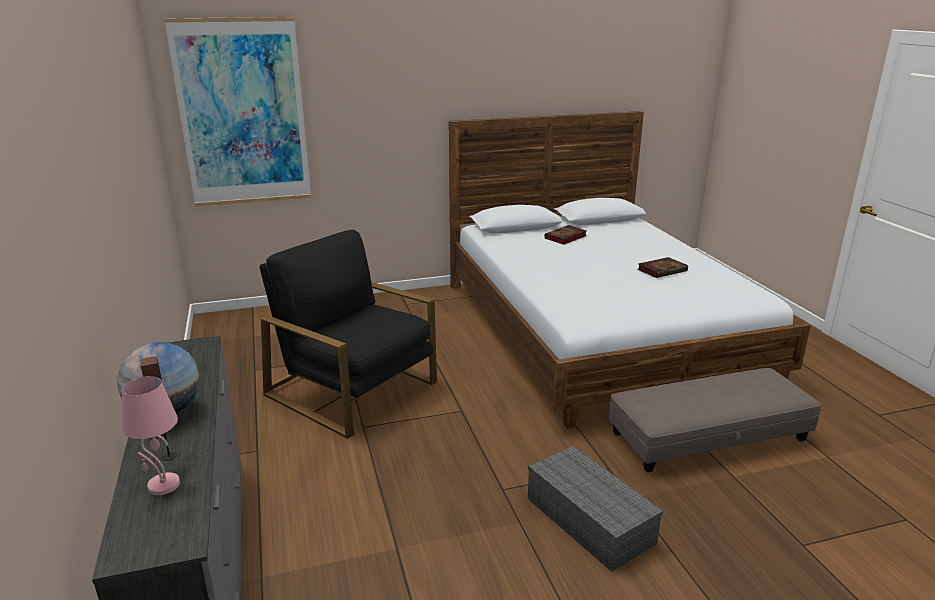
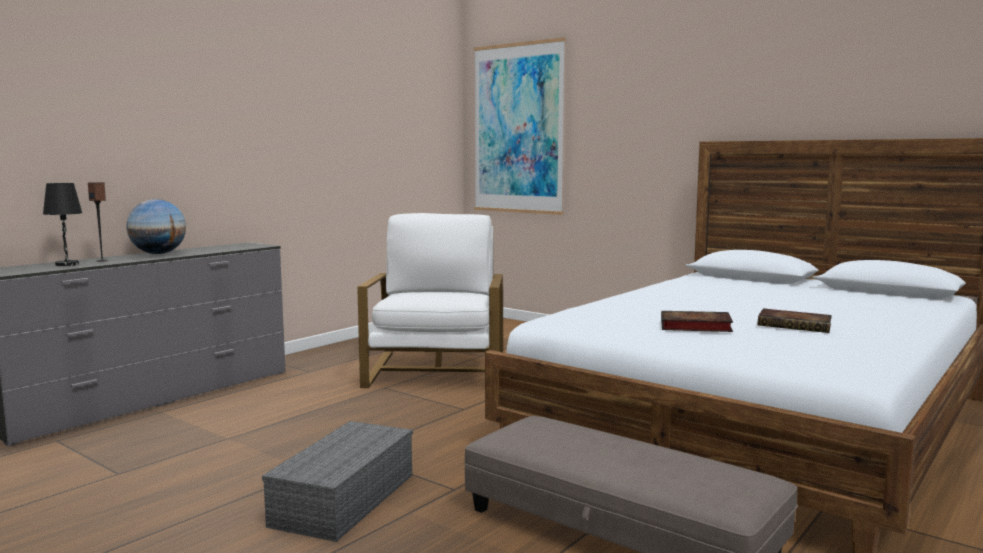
camera: 55 degrees right, 15 degrees down
pink table lamp [122,376,180,495] -> black table lamp [43,183,82,266]
black armchair [260,230,437,439] -> white armchair [357,213,503,388]
book [544,225,587,245] -> book moved to [661,311,733,332]

